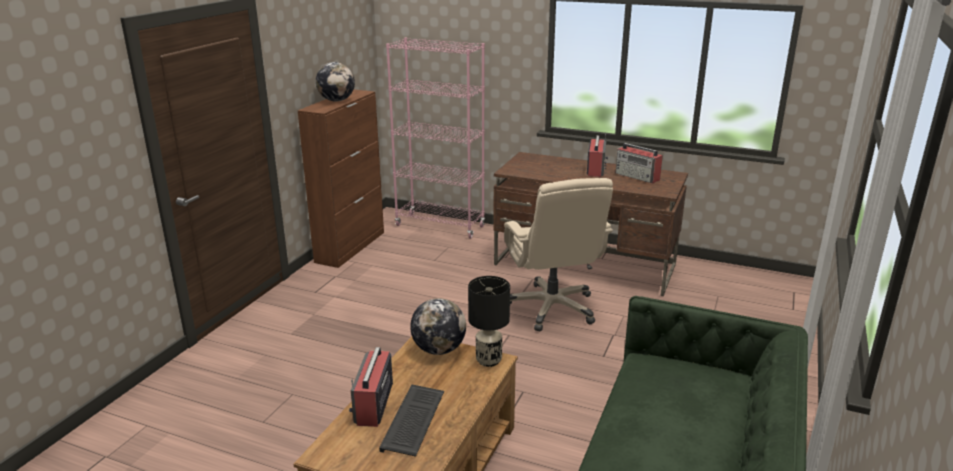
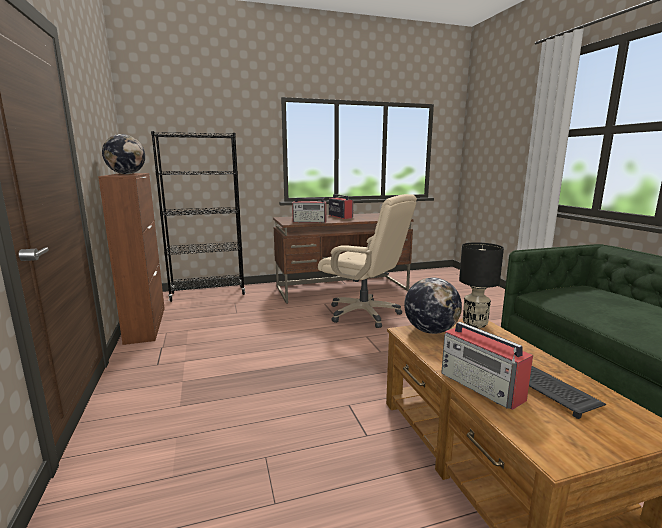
camera: 40 degrees left, 10 degrees down
pink bookcase [386,37,485,239] -> black bookcase [151,131,245,302]
radio [616,143,663,183] -> radio moved to [292,198,327,223]

